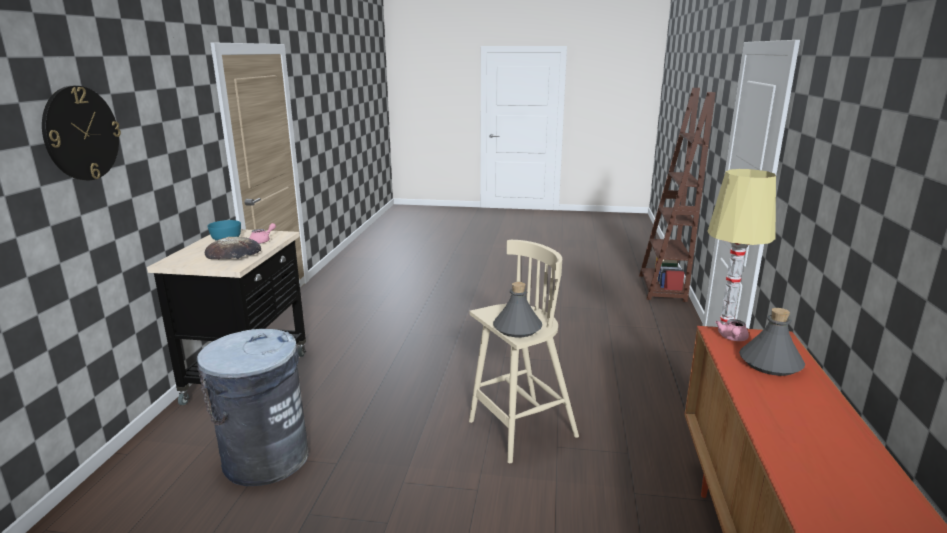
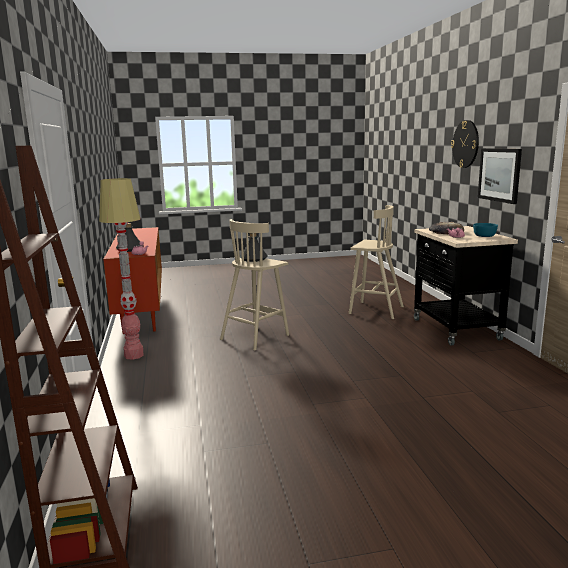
camera: 160 degrees right, 5 degrees down
grey trash can [197,329,309,486] -> beige stool [349,205,404,319]
none -> picture [478,148,522,204]

